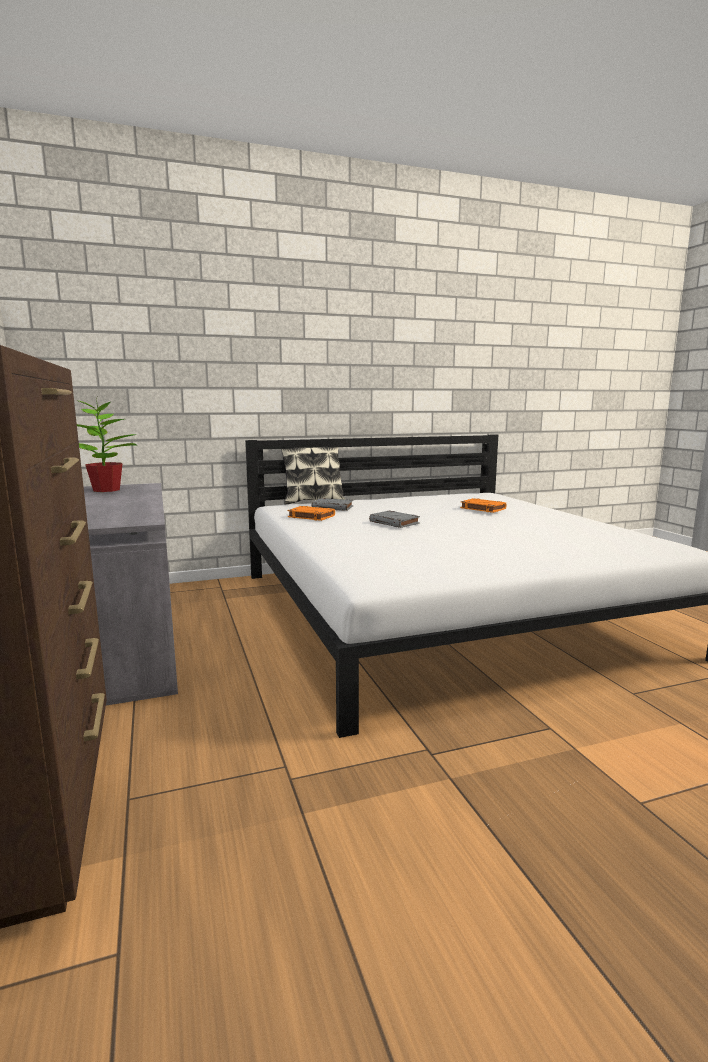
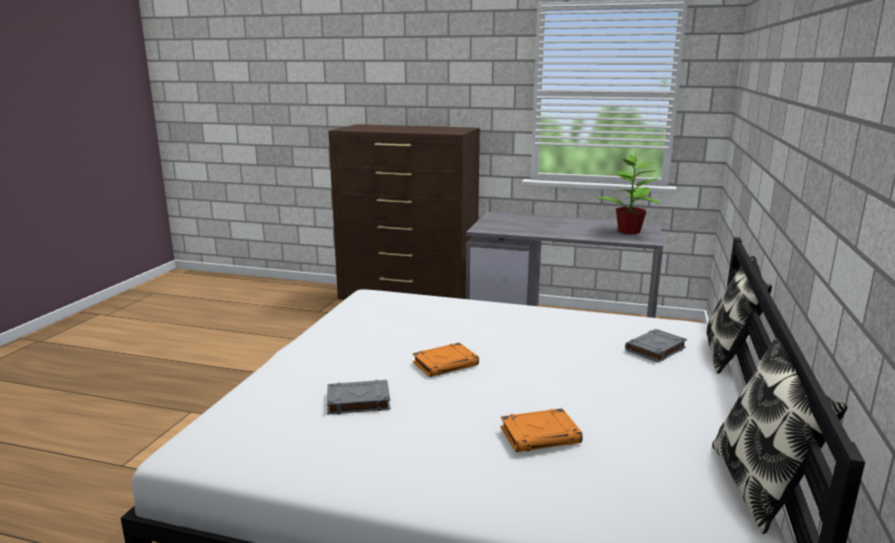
camera: 125 degrees right, 5 degrees up
orange book [287,506,335,521] -> orange book moved to [413,343,479,377]
grey book [369,511,420,528] -> grey book moved to [327,380,391,414]
none -> pillow [712,338,848,534]

